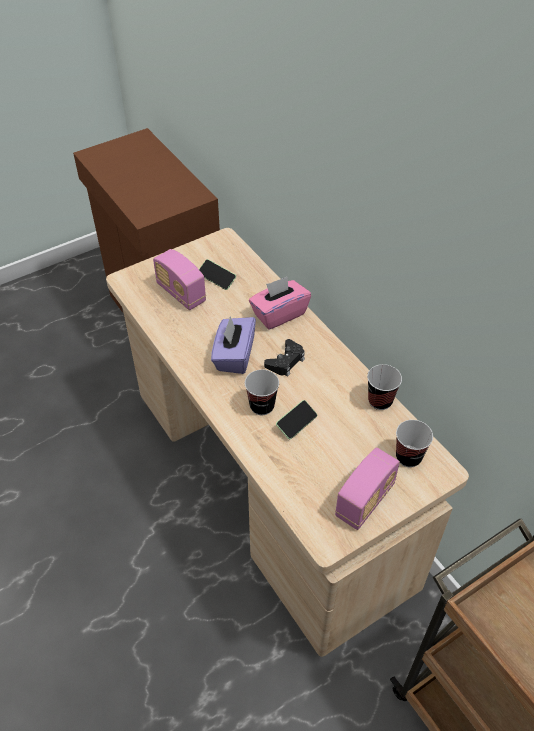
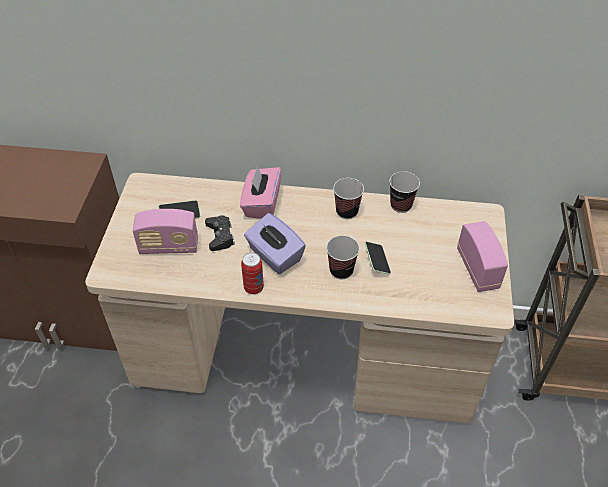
camera: 50 degrees left, 0 degrees up
black game controller [264,339,305,377] -> black game controller moved to [205,215,235,251]
cup [396,420,433,468] -> cup moved to [333,178,364,219]
none -> can [241,252,264,294]

